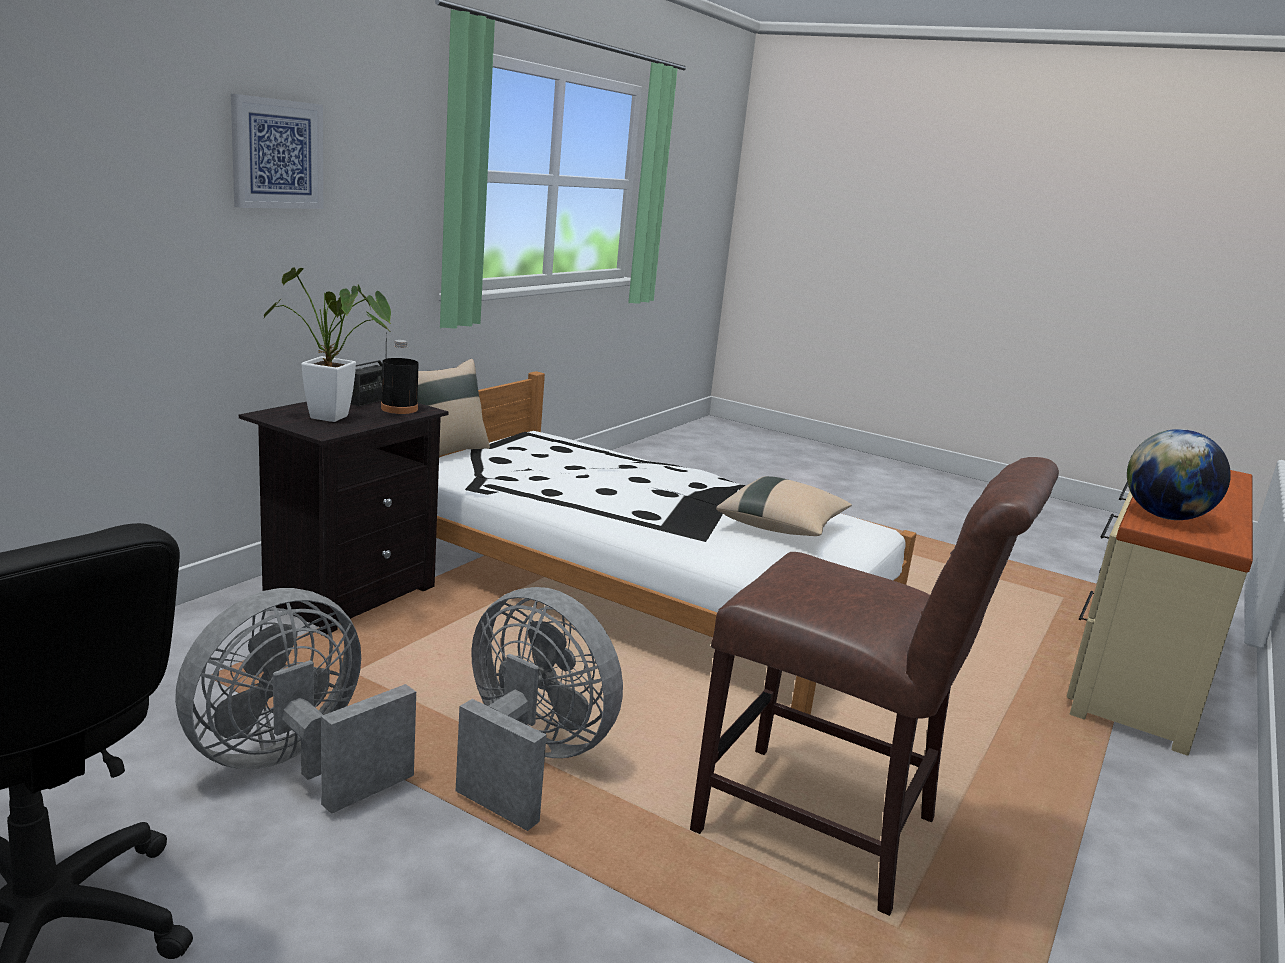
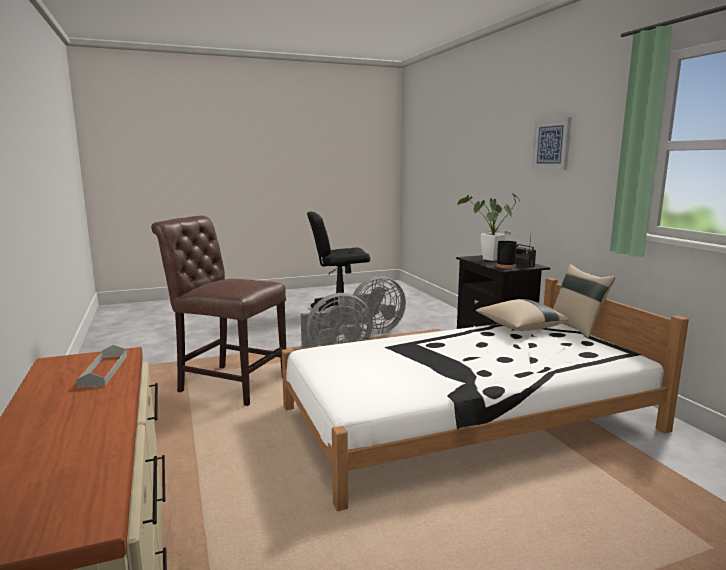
camera: 130 degrees right, 5 degrees down
grey fan [175,588,416,814] -> grey fan turned 75 degrees clockwise [339,276,406,334]
brown chair [690,457,1059,916] -> brown chair turned 45 degrees clockwise [151,216,286,406]
beige pillow [716,476,852,536] -> beige pillow moved to [476,299,569,331]
globe [1127,429,1231,520] -> grey tray [76,345,127,388]

